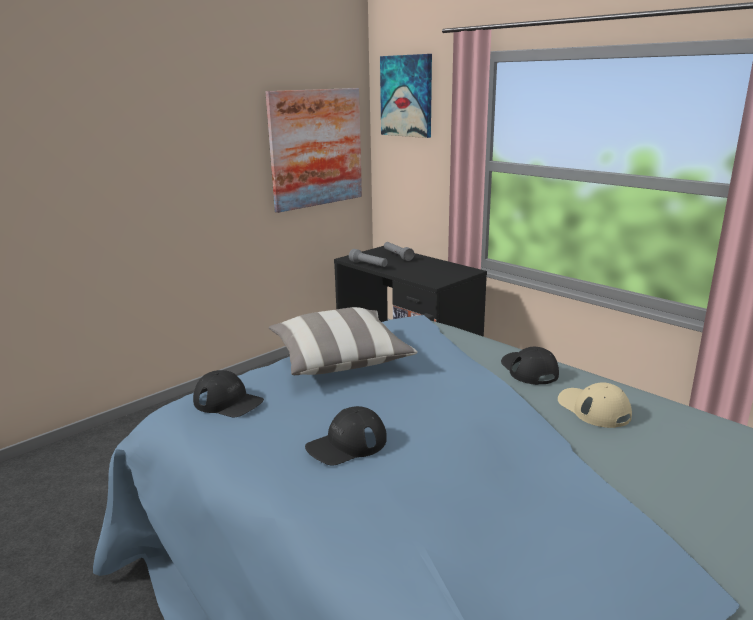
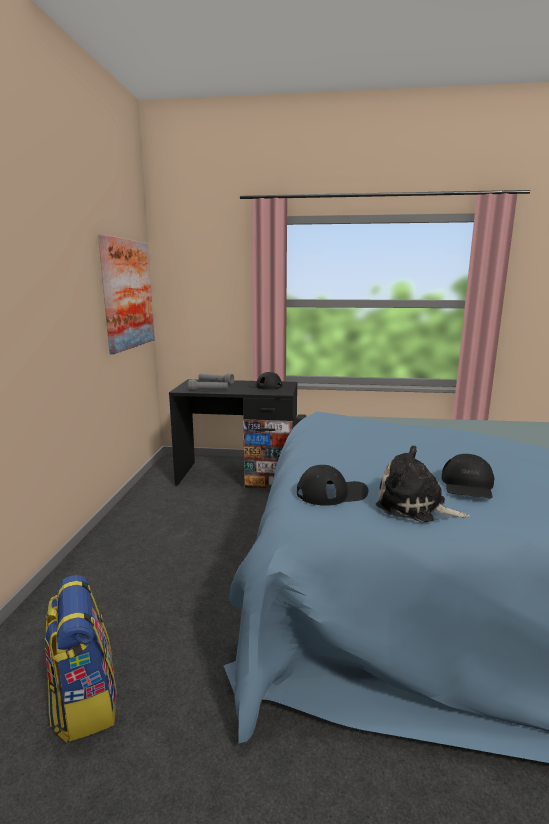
camera: 40 degrees left, 5 degrees down
pillow [268,307,418,375] -> none
picture [380,54,432,138] -> none
black cap [501,347,559,385] -> black cap moved to [247,372,282,390]
beige cap [558,382,632,428] -> none
none -> backpack [44,575,117,743]
none -> plush toy [376,445,470,523]

